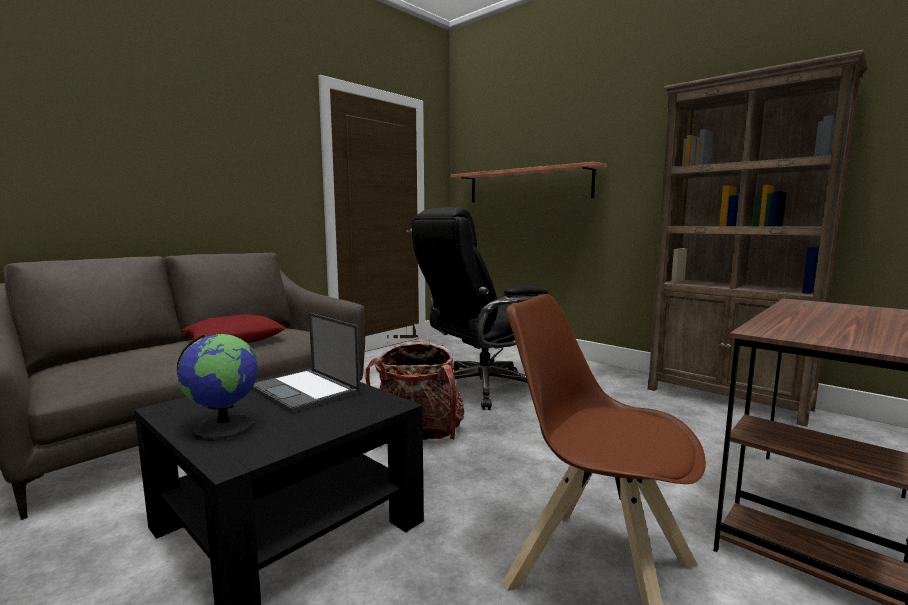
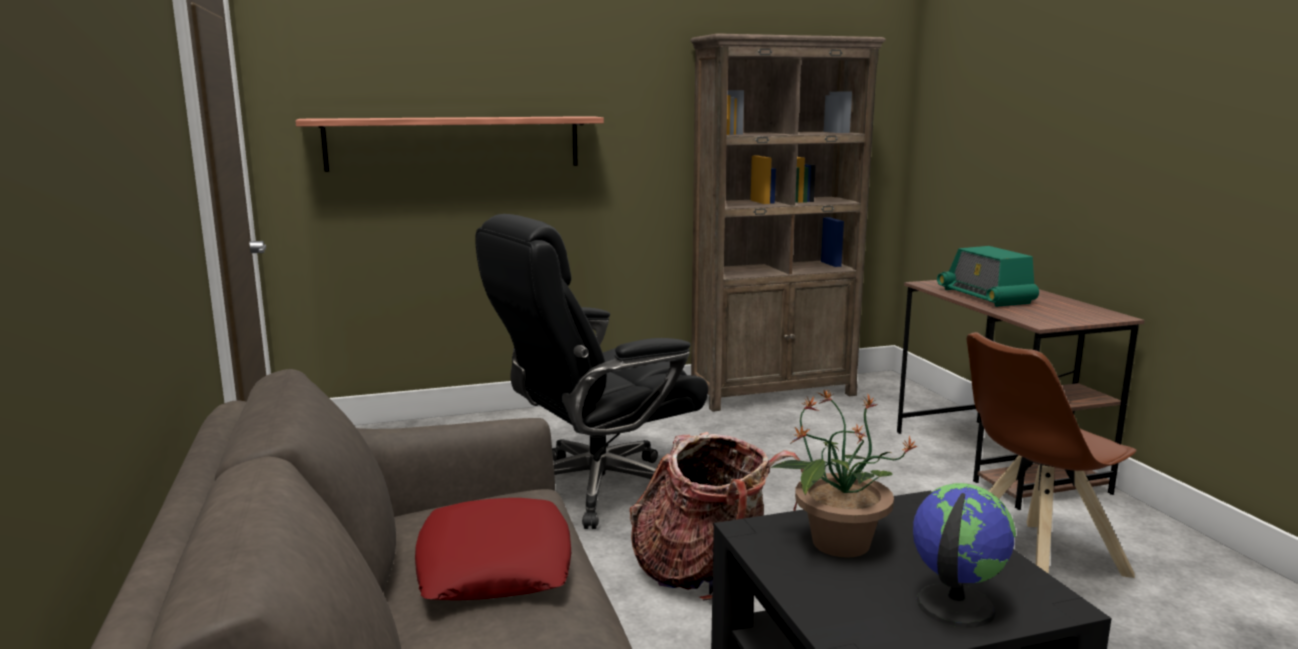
camera: 60 degrees left, 5 degrees up
laptop [251,313,360,413] -> potted plant [769,389,917,558]
black office chair [412,207,548,410] -> black office chair turned 60 degrees clockwise [475,214,708,529]
none -> radio [937,246,1039,307]

